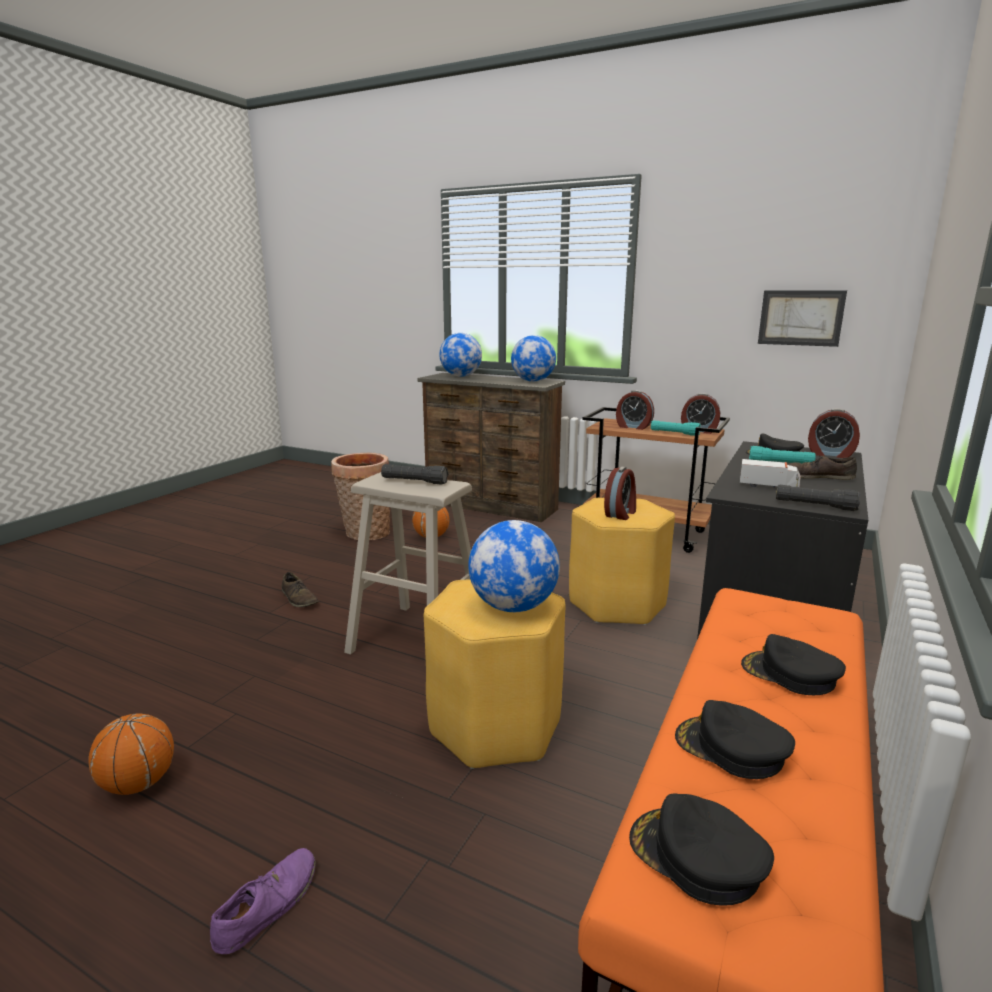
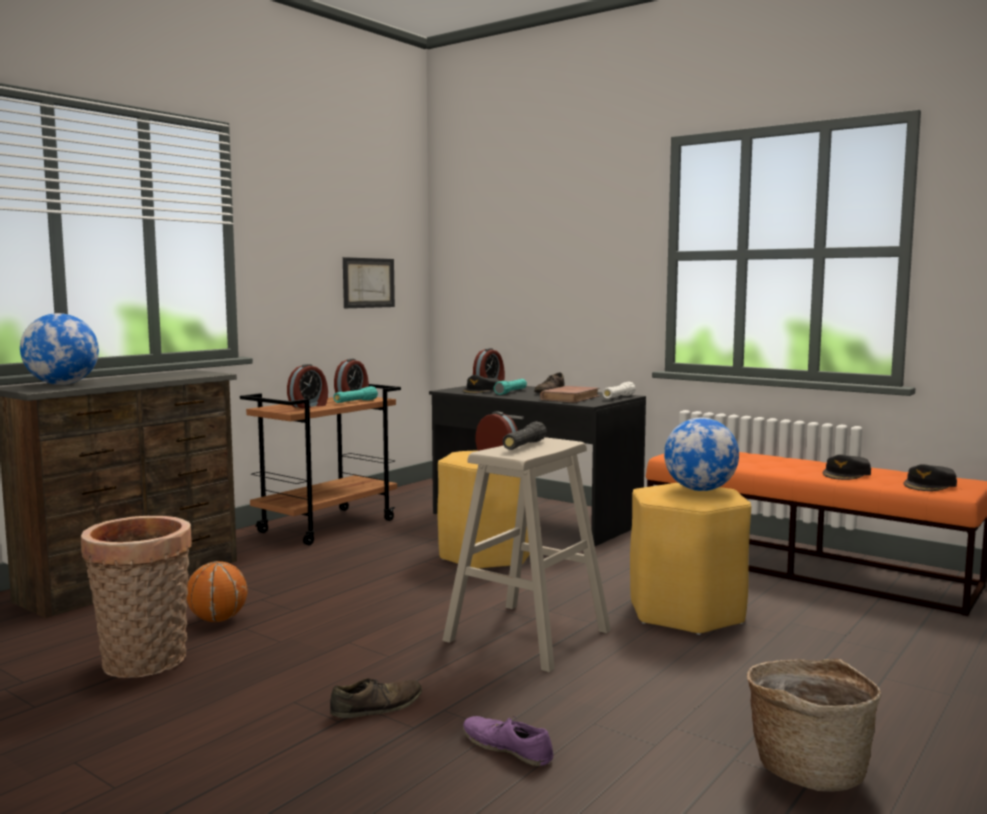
camera: 80 degrees left, 10 degrees down
basketball [88,713,174,795] -> basket [747,659,881,792]
purple shoe [210,848,316,954] -> purple shoe moved to [463,716,553,766]
globe [511,335,556,382] -> none
toy truck [740,459,801,488] -> brown book [540,386,600,403]
black cap [741,634,846,695] -> none
black flashlight [776,485,861,511] -> white flashlight [603,382,636,399]

